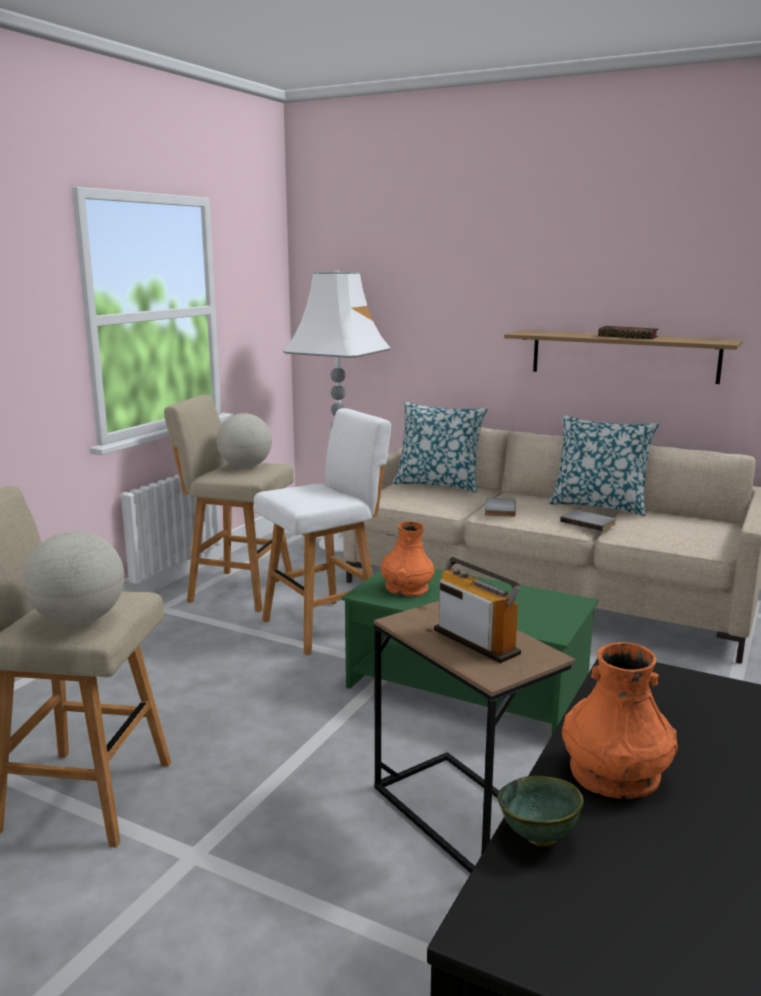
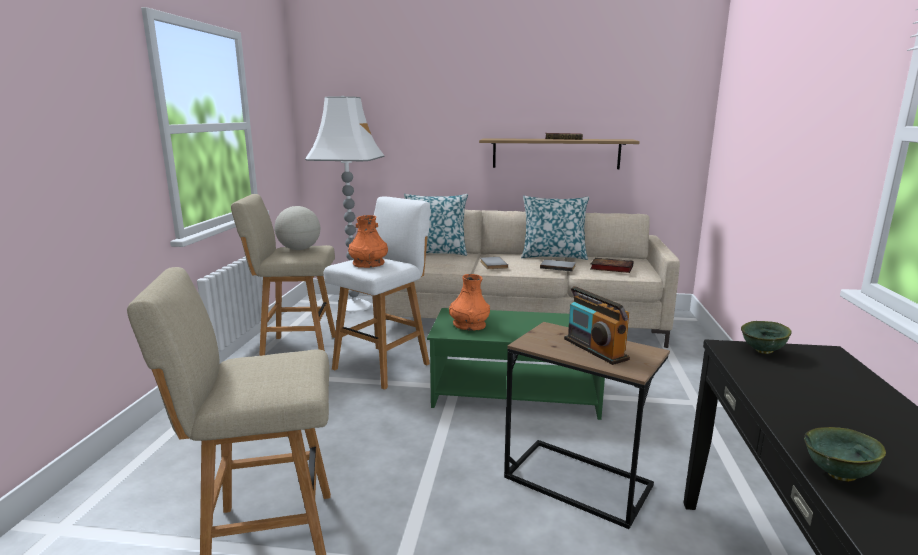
camera: 20 degrees left, 0 degrees up
globe [24,531,124,625] -> none
radio [434,557,521,663] -> radio turned 150 degrees counterclockwise [564,286,630,365]
orange vase [562,642,678,799] -> orange vase moved to [348,215,388,268]
none -> book [590,258,633,273]
none -> green bowl [741,321,792,354]

